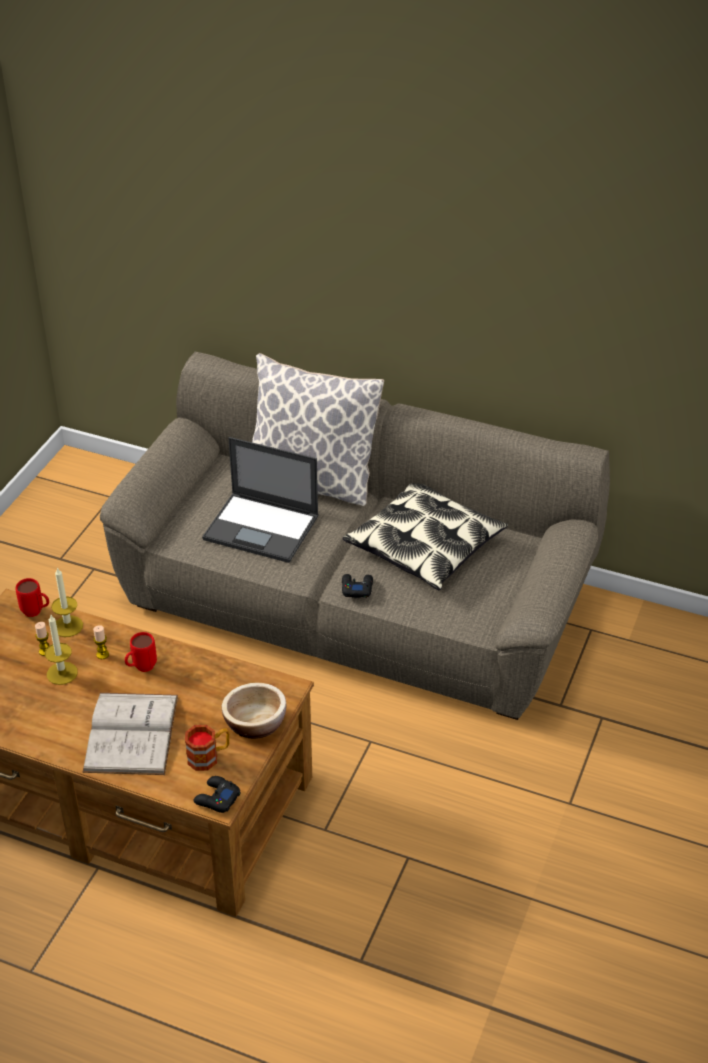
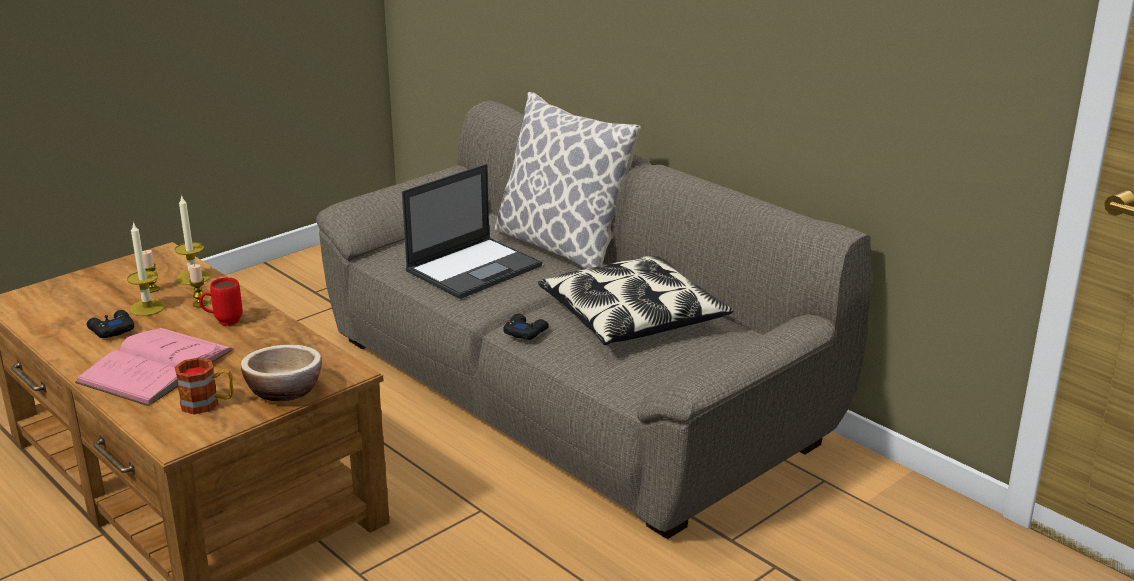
camera: 25 degrees right, 15 degrees down
red mug [16,578,49,617] -> none
white book [82,693,178,775] -> pink book [75,328,234,406]
black game controller [193,776,241,813] -> black game controller moved to [87,310,134,338]
laptop [202,437,319,563] -> laptop turned 90 degrees counterclockwise [402,164,542,299]

